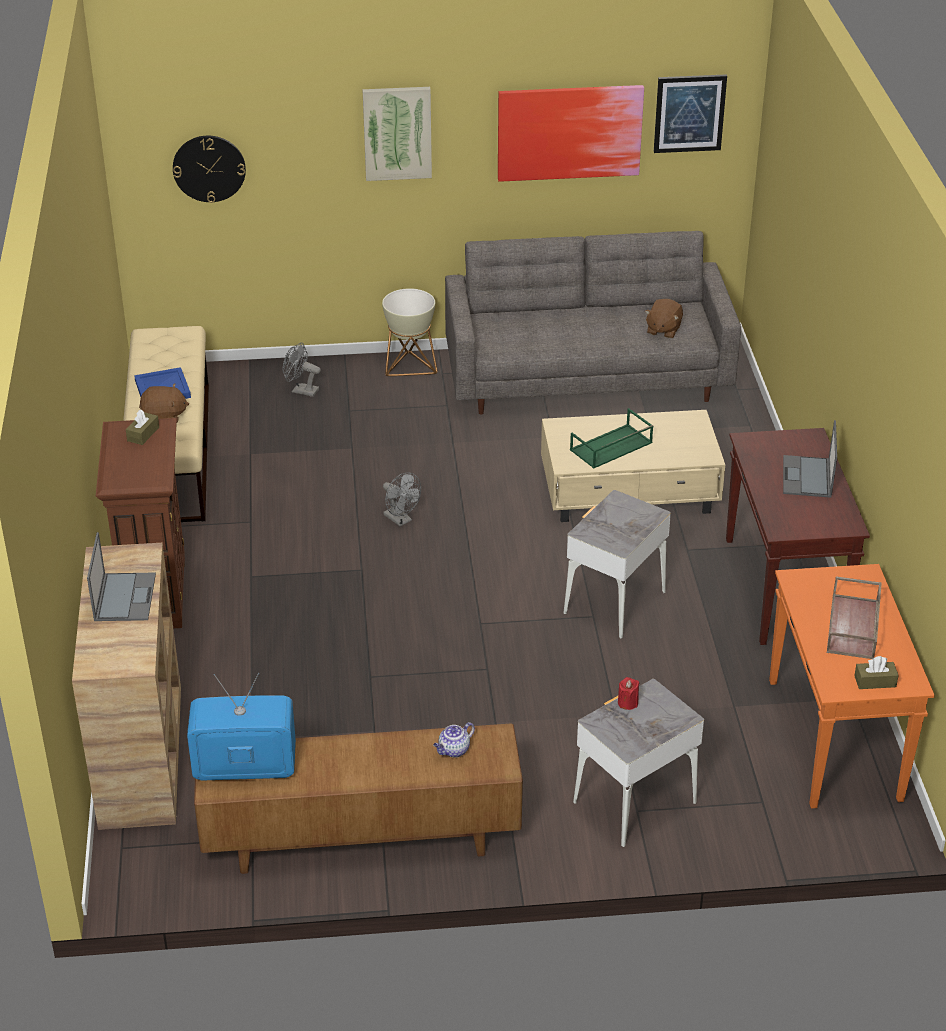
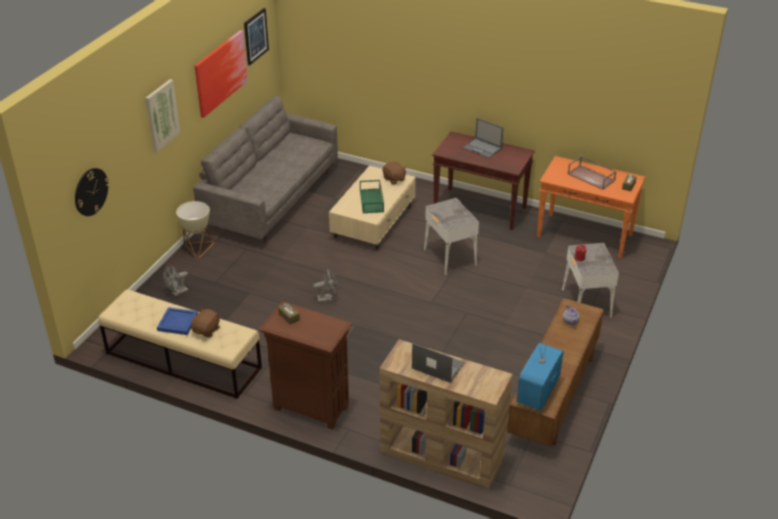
camera: 60 degrees left, 0 degrees up
brown plush toy [645,299,683,338] -> brown plush toy moved to [382,161,406,185]

